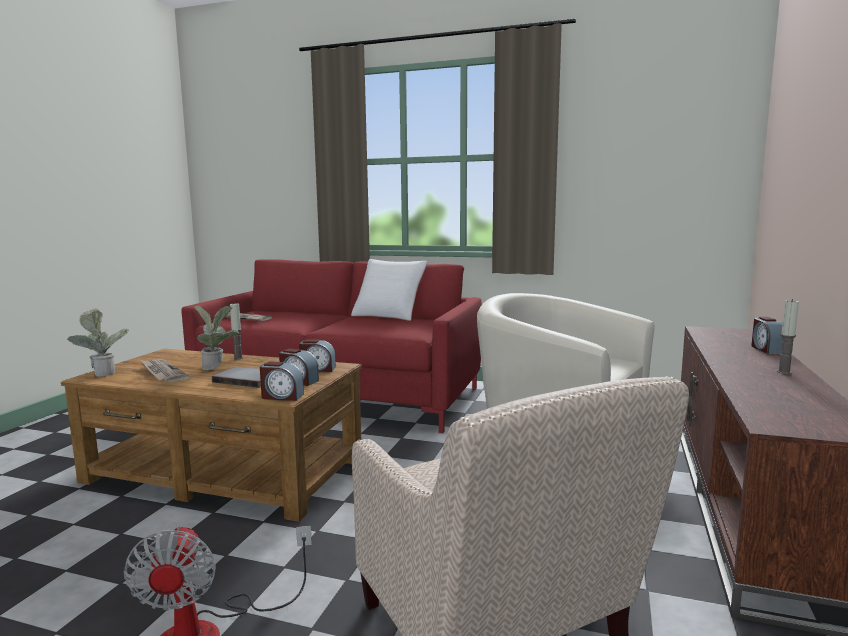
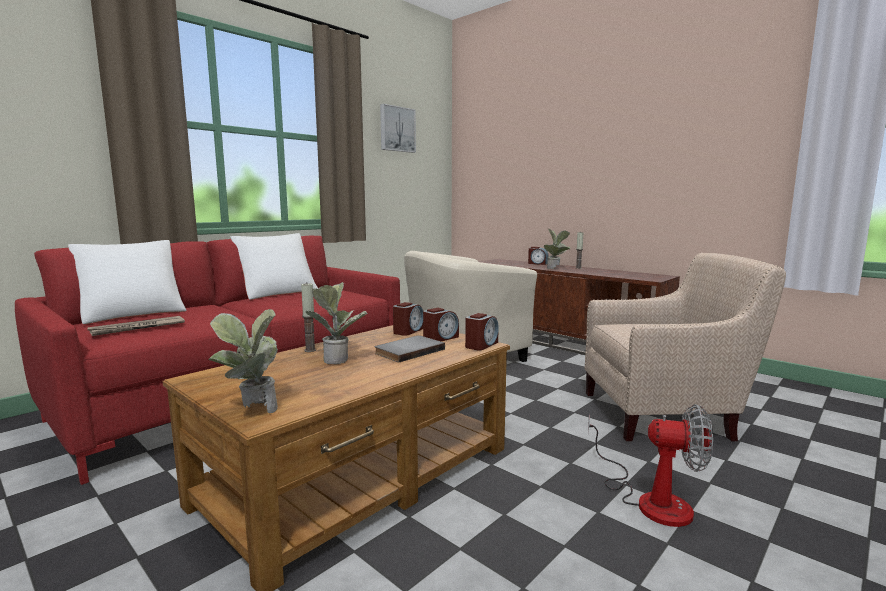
camera: 65 degrees left, 0 degrees up
newspaper [141,359,190,383] -> none
none -> white pillow [68,240,186,324]
none -> picture [380,104,416,153]
none -> potted plant [544,229,570,269]

